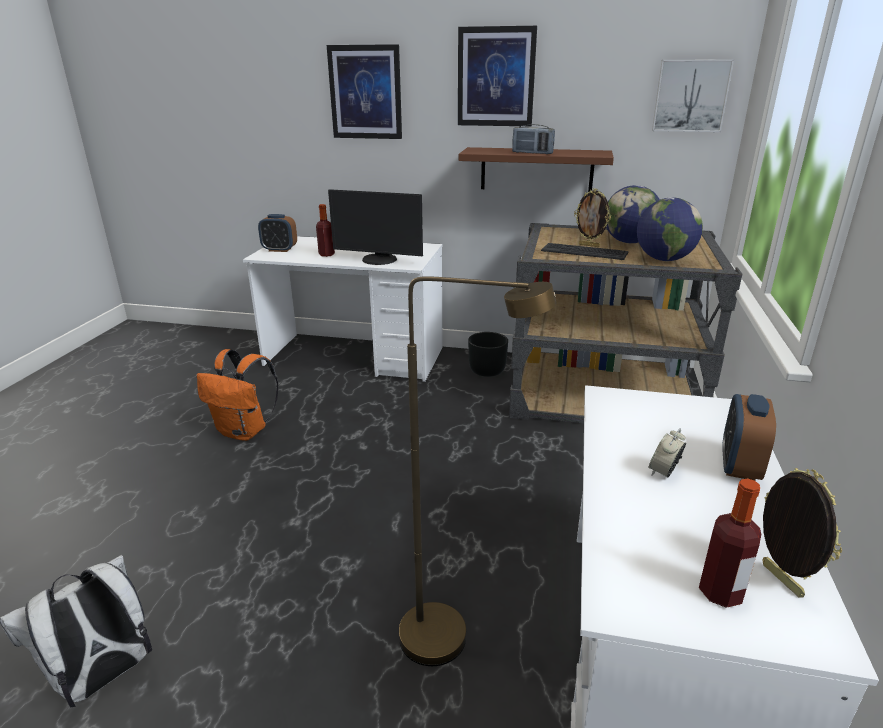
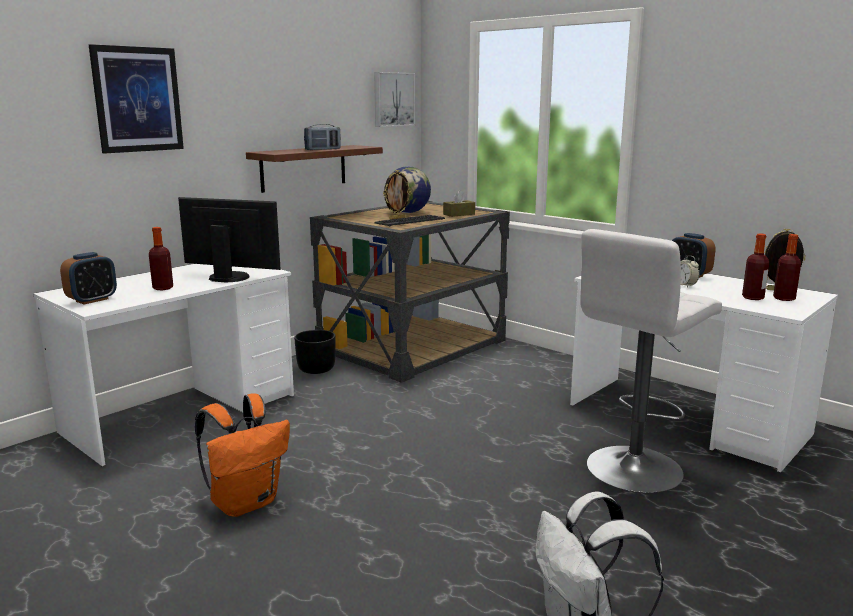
camera: 60 degrees left, 10 degrees down
monitor [328,189,423,265] -> monitor turned 120 degrees counterclockwise [178,197,280,283]
brown floor lamp [399,276,556,666] -> white stool [580,229,722,493]
picture [458,26,537,126] -> none
globe [637,197,703,261] -> brown tissue box [443,190,475,217]
none -> bottle [742,234,769,300]

